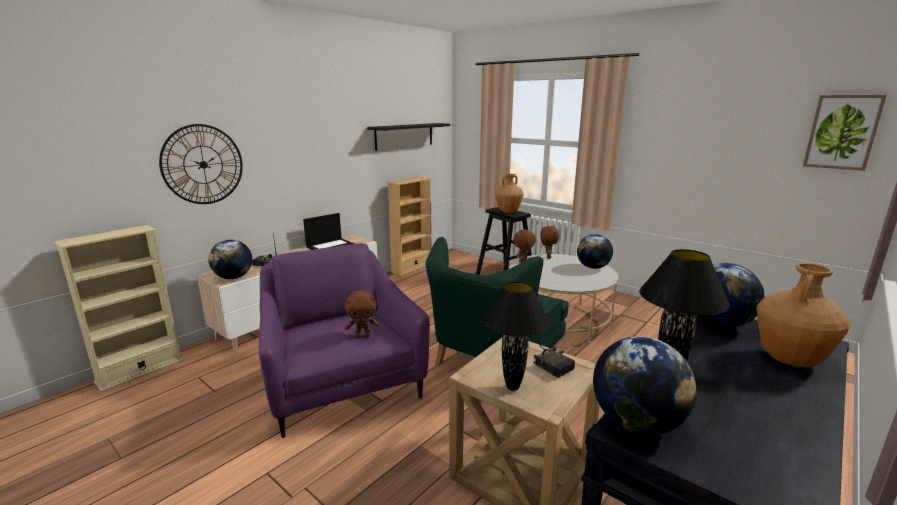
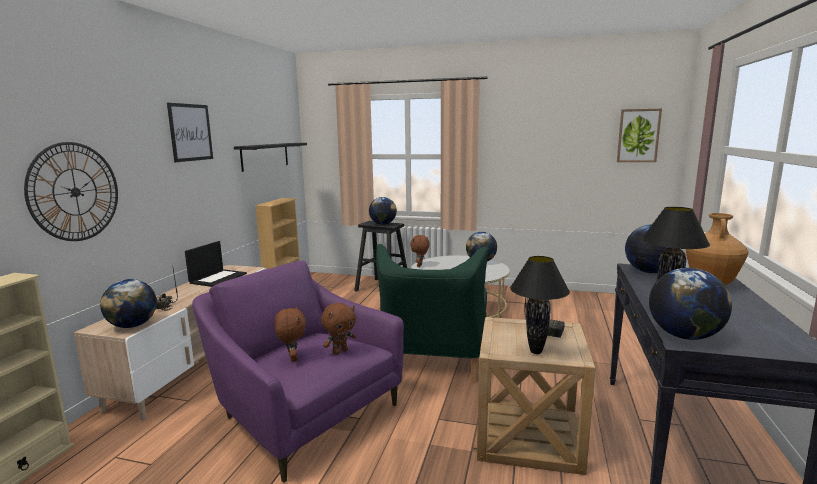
camera: 25 degrees left, 5 degrees down
brown vase [495,174,524,213] -> globe [369,197,397,225]
brown plush toy [540,226,560,259] -> brown plush toy moved to [275,306,306,362]
none -> picture [167,103,213,162]

